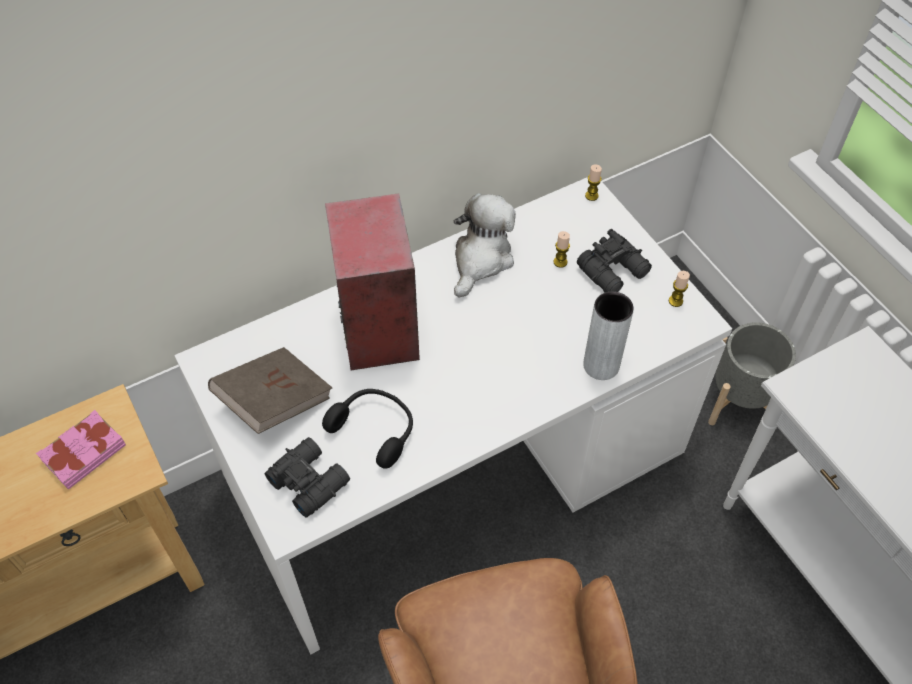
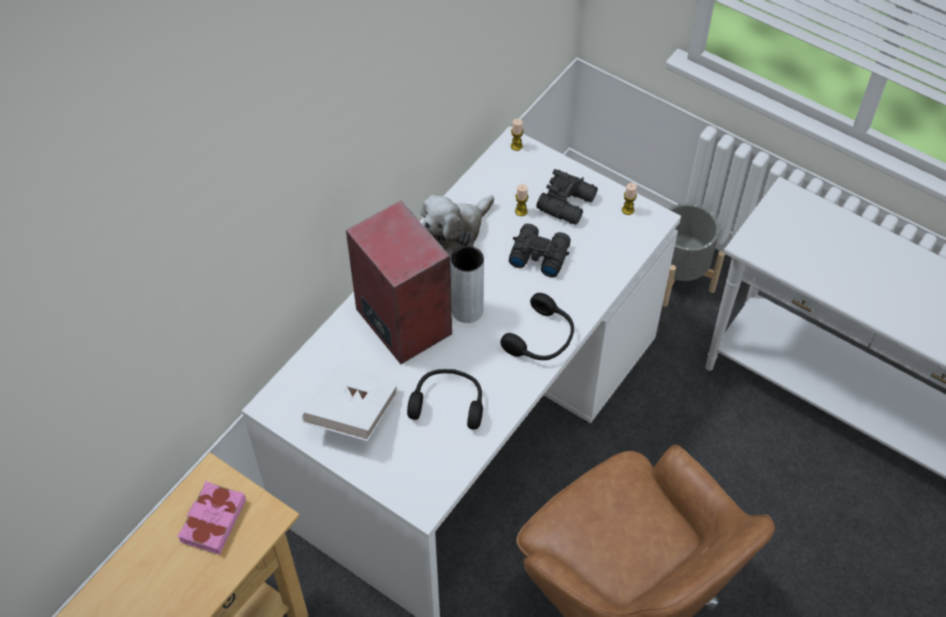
camera: 25 degrees left, 0 degrees up
brown book [208,347,332,434] -> white book [302,366,398,441]
black binoculars [264,437,350,518] -> black binoculars moved to [509,224,571,277]
plush toy [454,193,516,297] -> plush toy turned 135 degrees counterclockwise [421,195,494,257]
grey vase [583,291,634,380] -> grey vase moved to [450,246,484,323]
none -> black headphones [500,293,574,360]

